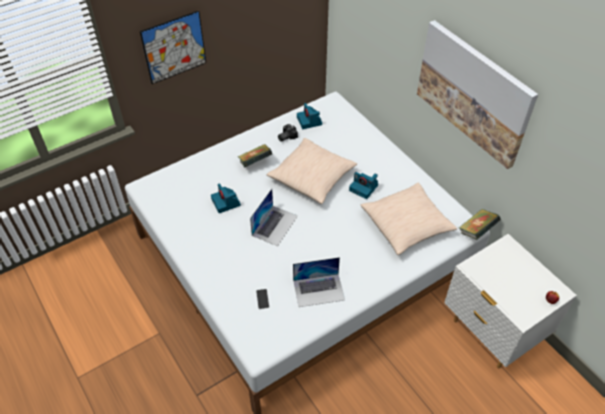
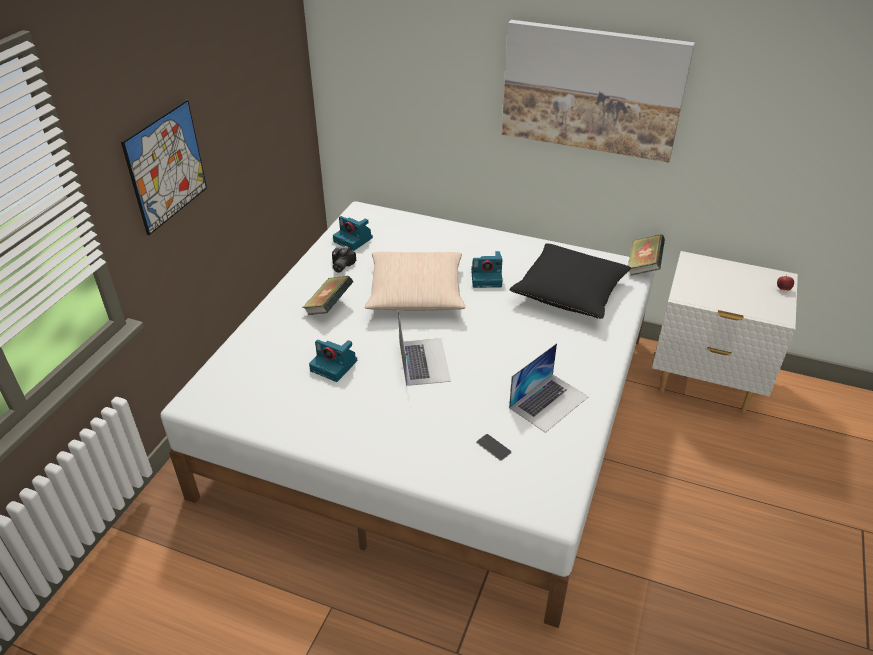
camera: 35 degrees left, 10 degrees down
beige pillow [361,183,457,255] -> black pillow [509,243,631,319]

